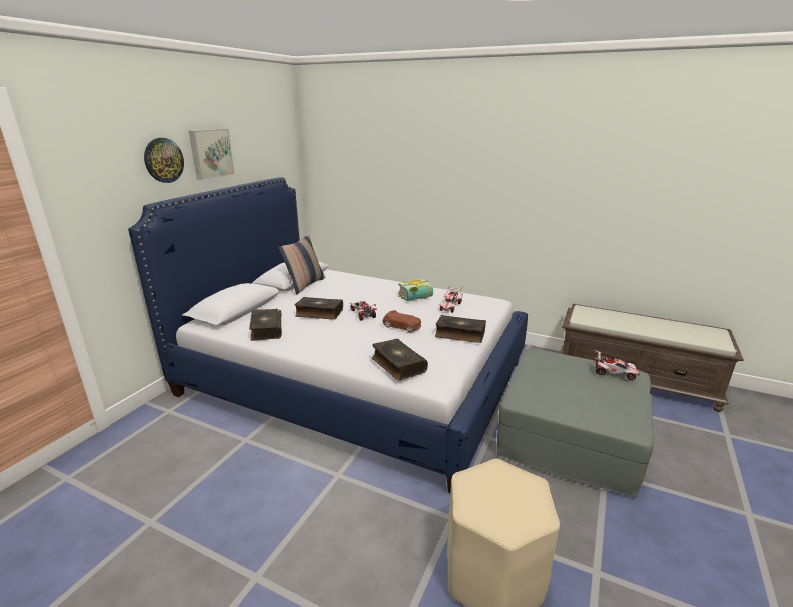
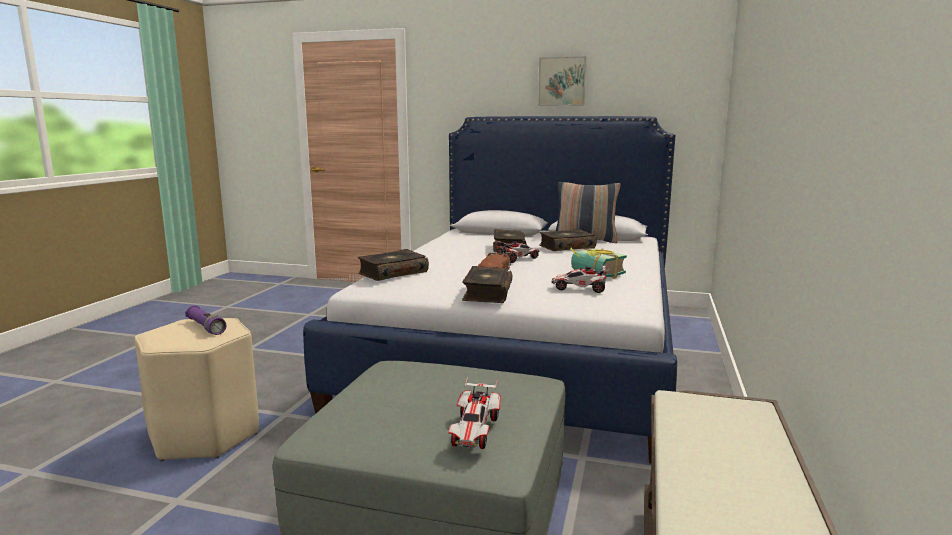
camera: 80 degrees right, 10 degrees down
wall clock [144,138,184,183] -> none
book [249,309,282,341] -> book moved to [539,229,597,251]
none -> purple flashlight [185,305,226,335]

